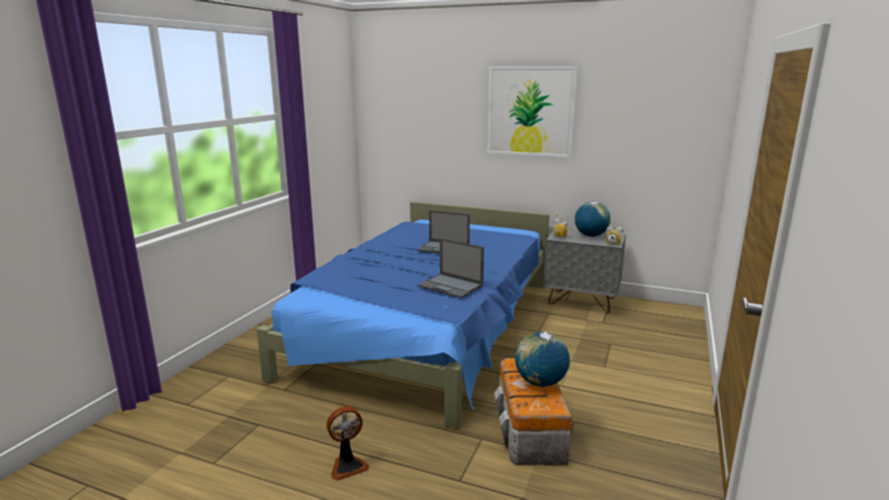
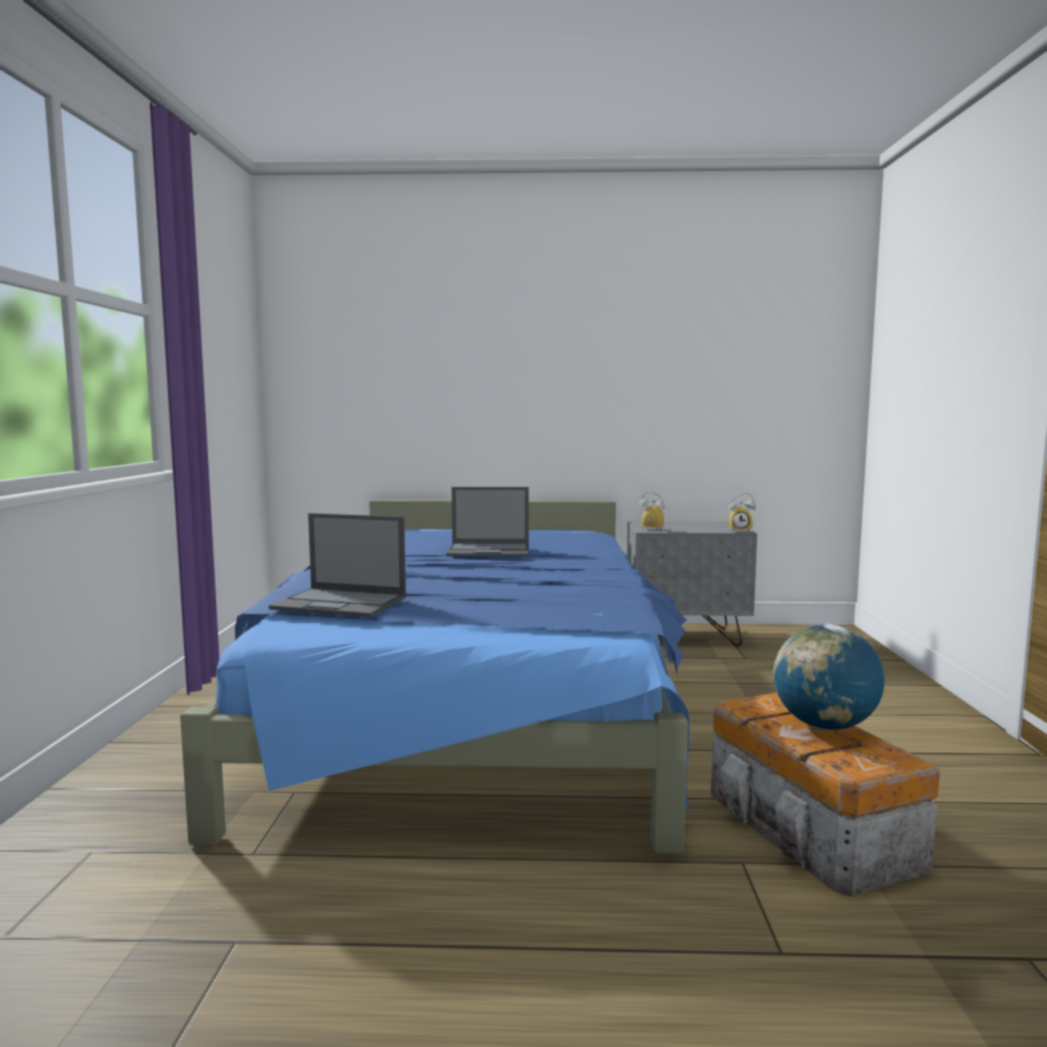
camera: 20 degrees left, 10 degrees down
fan [326,406,369,481] -> none
laptop [418,238,484,298] -> laptop moved to [269,513,406,617]
picture [487,66,578,158] -> none
globe [575,202,611,237] -> none

